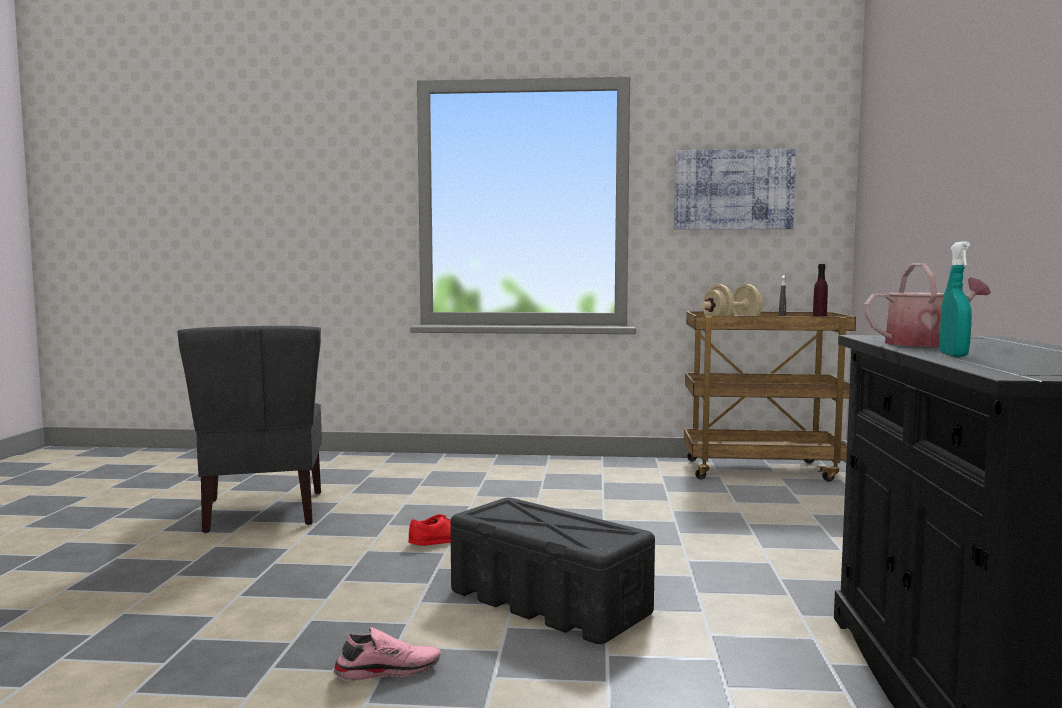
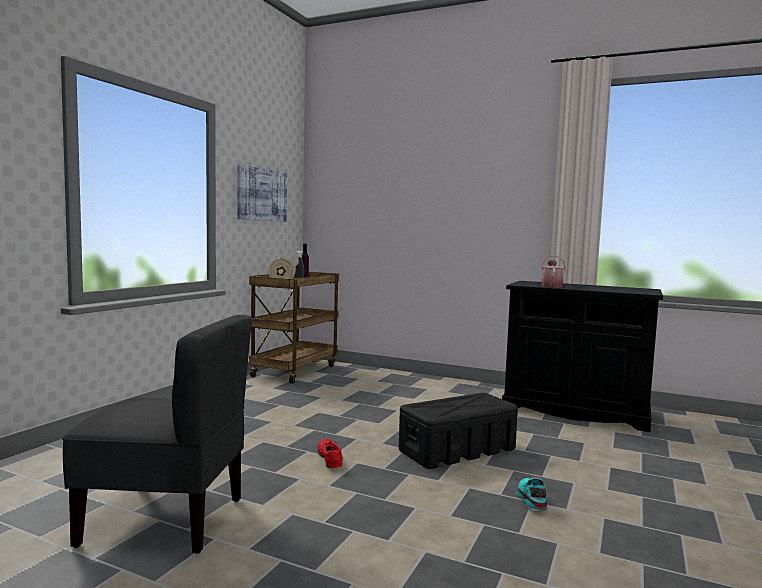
camera: 70 degrees left, 0 degrees up
pink shoe [333,627,441,681] -> turquoise shoe [516,478,547,511]
turquoise spray bottle [940,241,972,357] -> none

